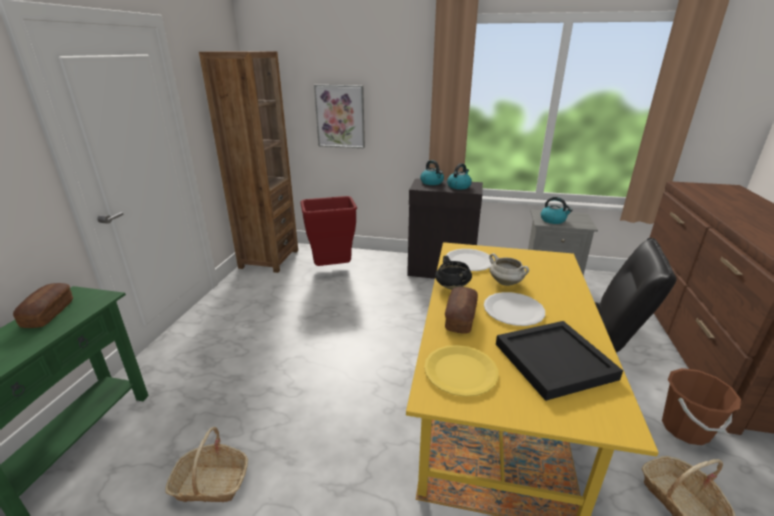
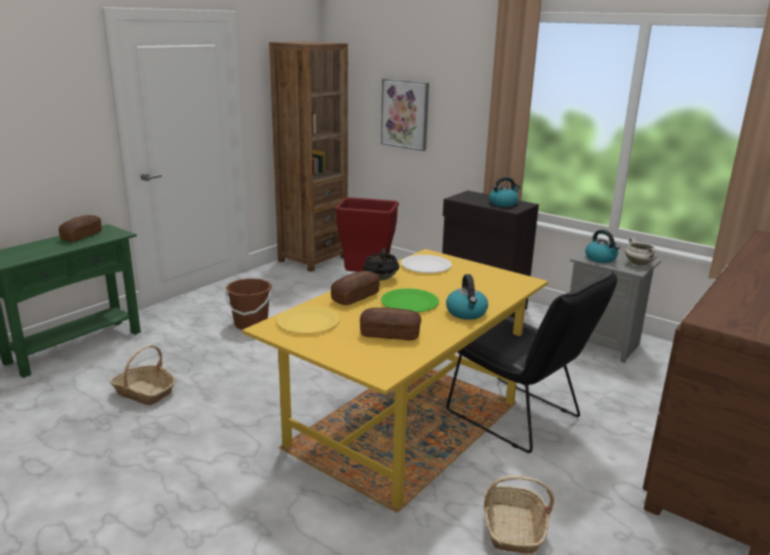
camera: 25 degrees right, 5 degrees down
kettle [420,160,444,185] -> kettle moved to [446,274,488,320]
white plate [484,292,545,326] -> green plate [381,288,439,312]
white cooking pot [489,253,529,286] -> white cooking pot moved to [625,238,657,266]
black tray [496,321,623,401] -> bread [360,308,421,340]
brown bucket [662,368,741,445] -> brown bucket moved to [225,278,272,330]

